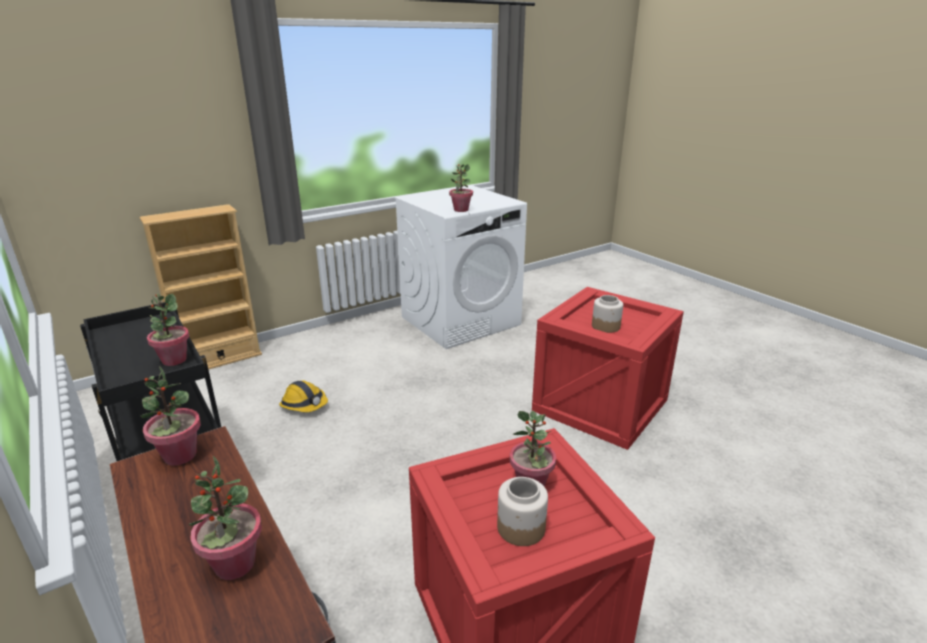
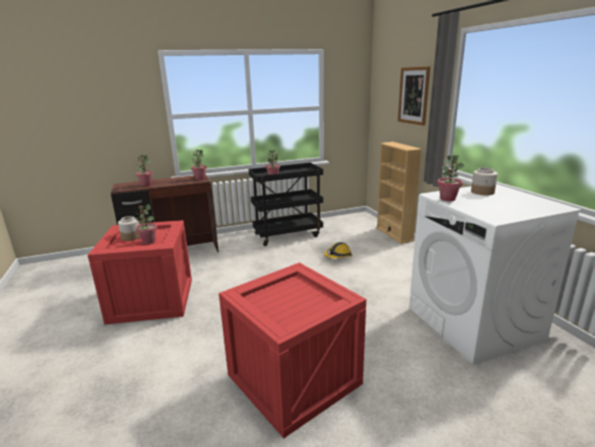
camera: 105 degrees right, 5 degrees down
jar [592,295,623,333] -> jar moved to [471,168,498,195]
none -> picture [398,66,430,126]

